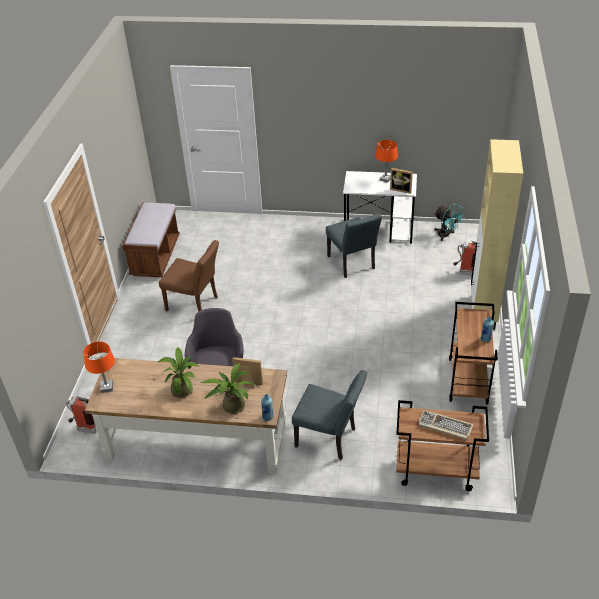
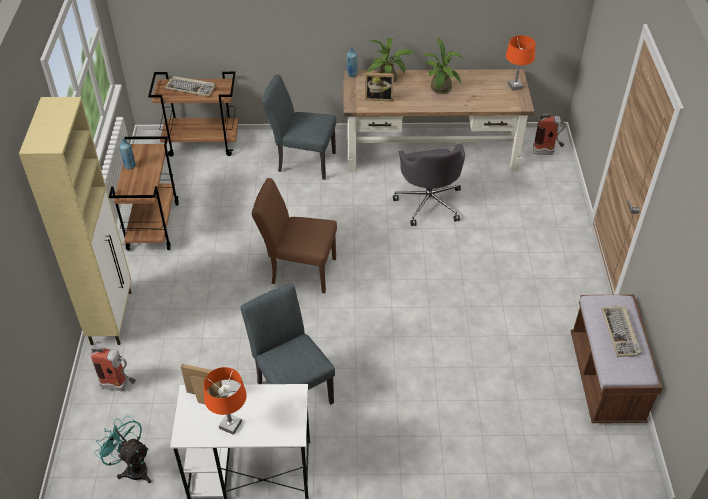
camera: 170 degrees right, 5 degrees up
brown chair [159,240,219,312] -> brown chair moved to [252,178,337,293]
none -> keyboard [601,306,642,357]

